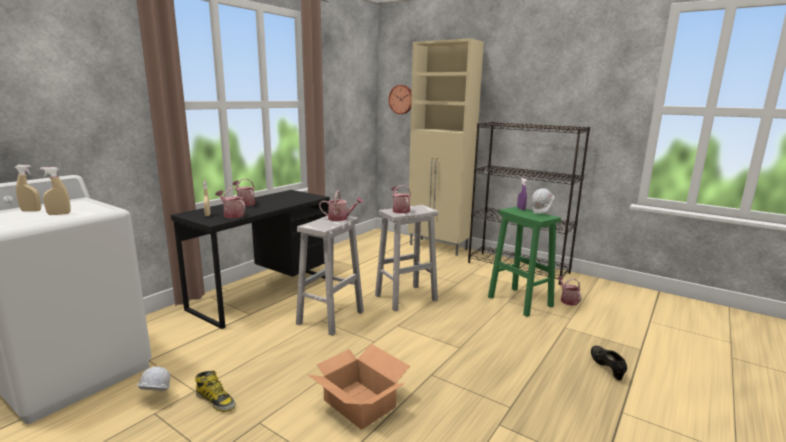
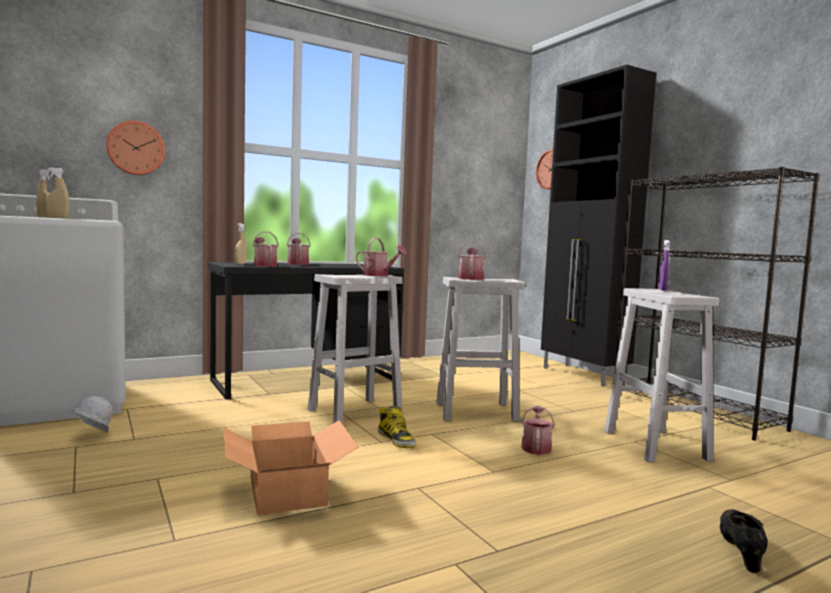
camera: 25 degrees right, 10 degrees down
boot [195,370,236,412] -> boot moved to [378,406,417,448]
beige cabinet [408,38,484,256] -> black cabinet [541,65,656,387]
green stool [488,207,561,317] -> white stool [604,288,719,463]
white hard hat [532,188,554,214] -> none
watering can [557,276,582,306] -> watering can moved to [521,406,555,455]
none -> wall clock [106,121,165,175]

